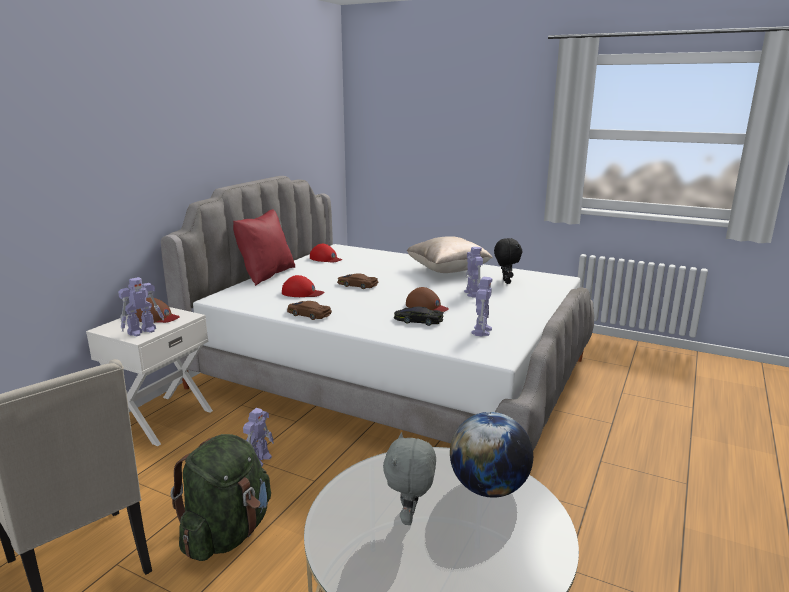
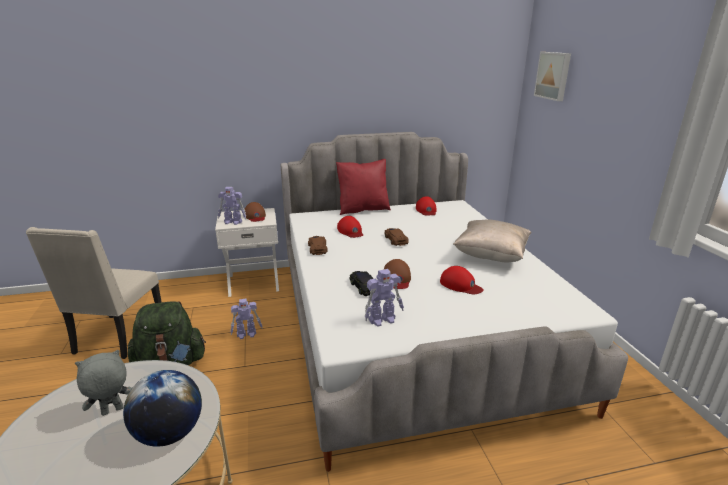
camera: 50 degrees right, 5 degrees up
toy robot [464,247,483,298] -> red cap [440,266,484,294]
black plush toy [494,238,522,284] -> none
none -> picture [534,52,571,101]

